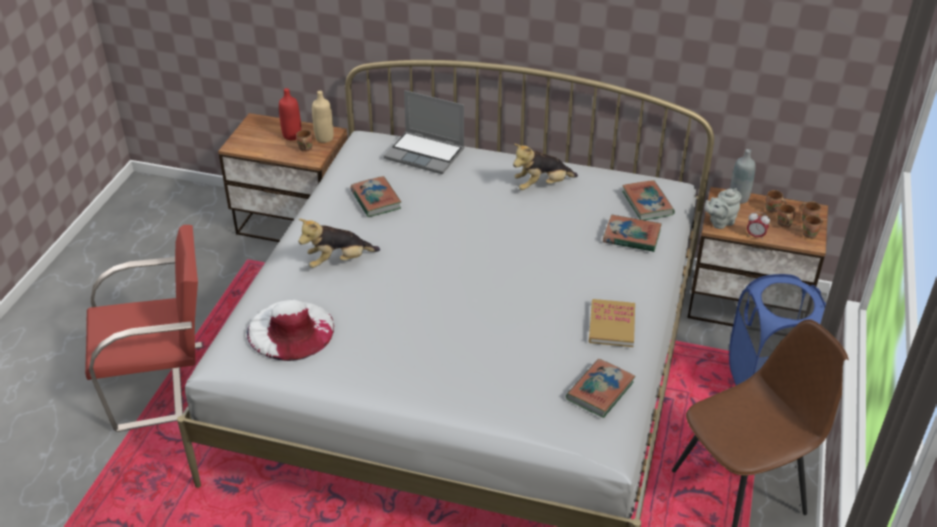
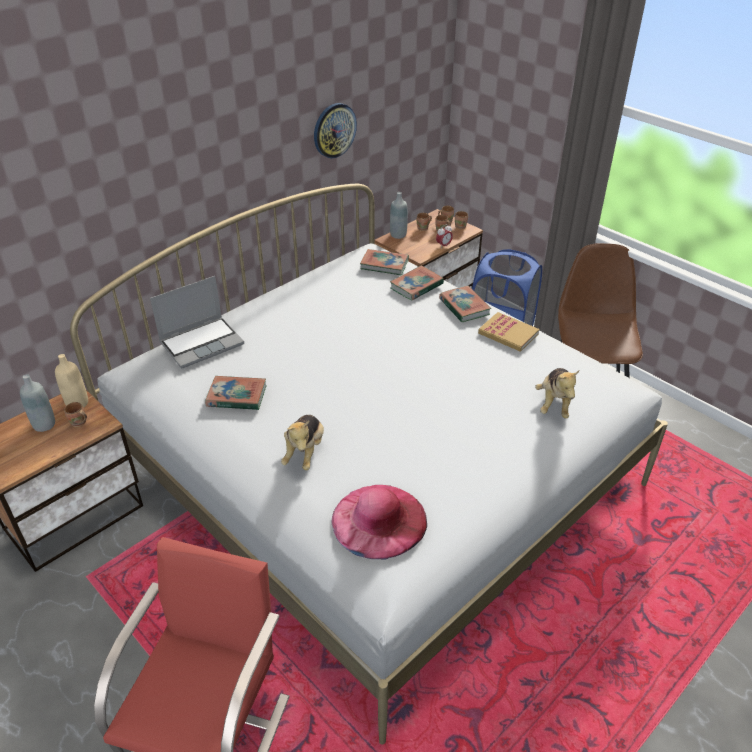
camera: 60 degrees left, 0 degrees up
white hat [247,300,334,361] -> pink hat [331,485,427,560]
red bottle [279,88,301,140] -> grey bottle [20,374,55,432]
plush toy [513,144,578,190] -> plush toy moved to [535,368,579,418]
book [566,359,636,418] -> book moved to [439,286,491,322]
grey teapot [704,188,741,229] -> none
none -> wall clock [314,103,357,158]

